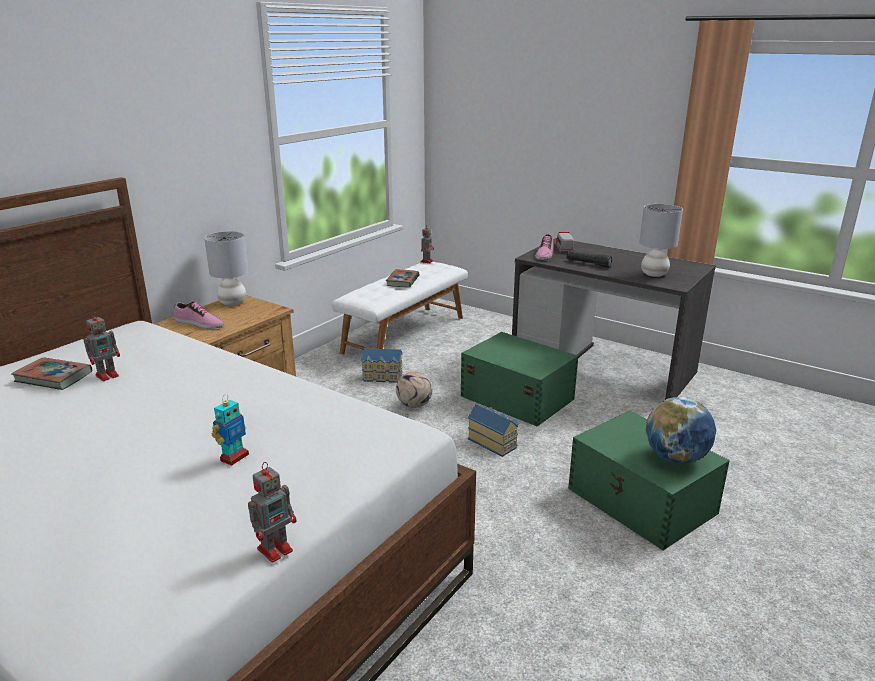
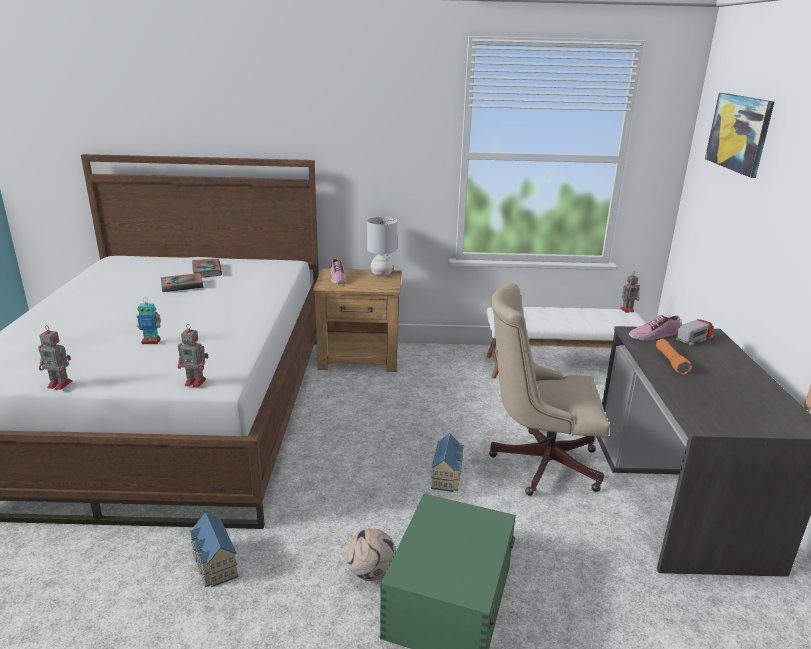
camera: 55 degrees right, 0 degrees up
toy robot [83,311,120,381] -> toy robot moved to [178,324,209,388]
toy house [361,348,403,383] -> toy house moved to [189,513,239,587]
book [386,269,420,287] -> book moved to [161,273,203,292]
football [396,371,433,408] -> football moved to [346,528,396,581]
green storage box [461,332,578,427] -> beige office chair [489,283,610,496]
black flashlight [566,250,612,268] -> orange flashlight [656,339,691,374]
grey table lamp [639,204,683,277] -> none
globe [646,397,716,464] -> none
none -> picture [705,93,774,178]

